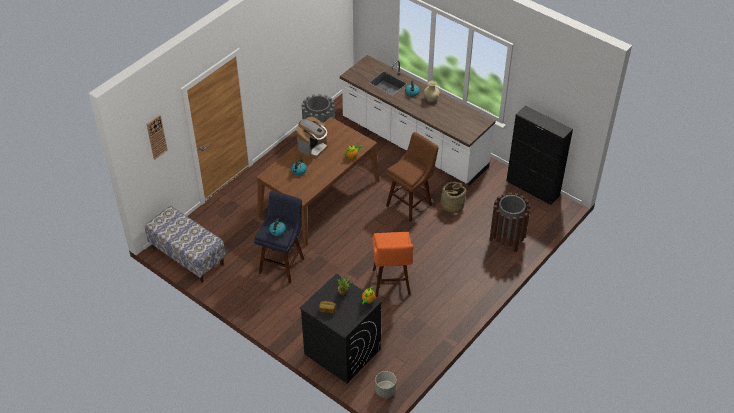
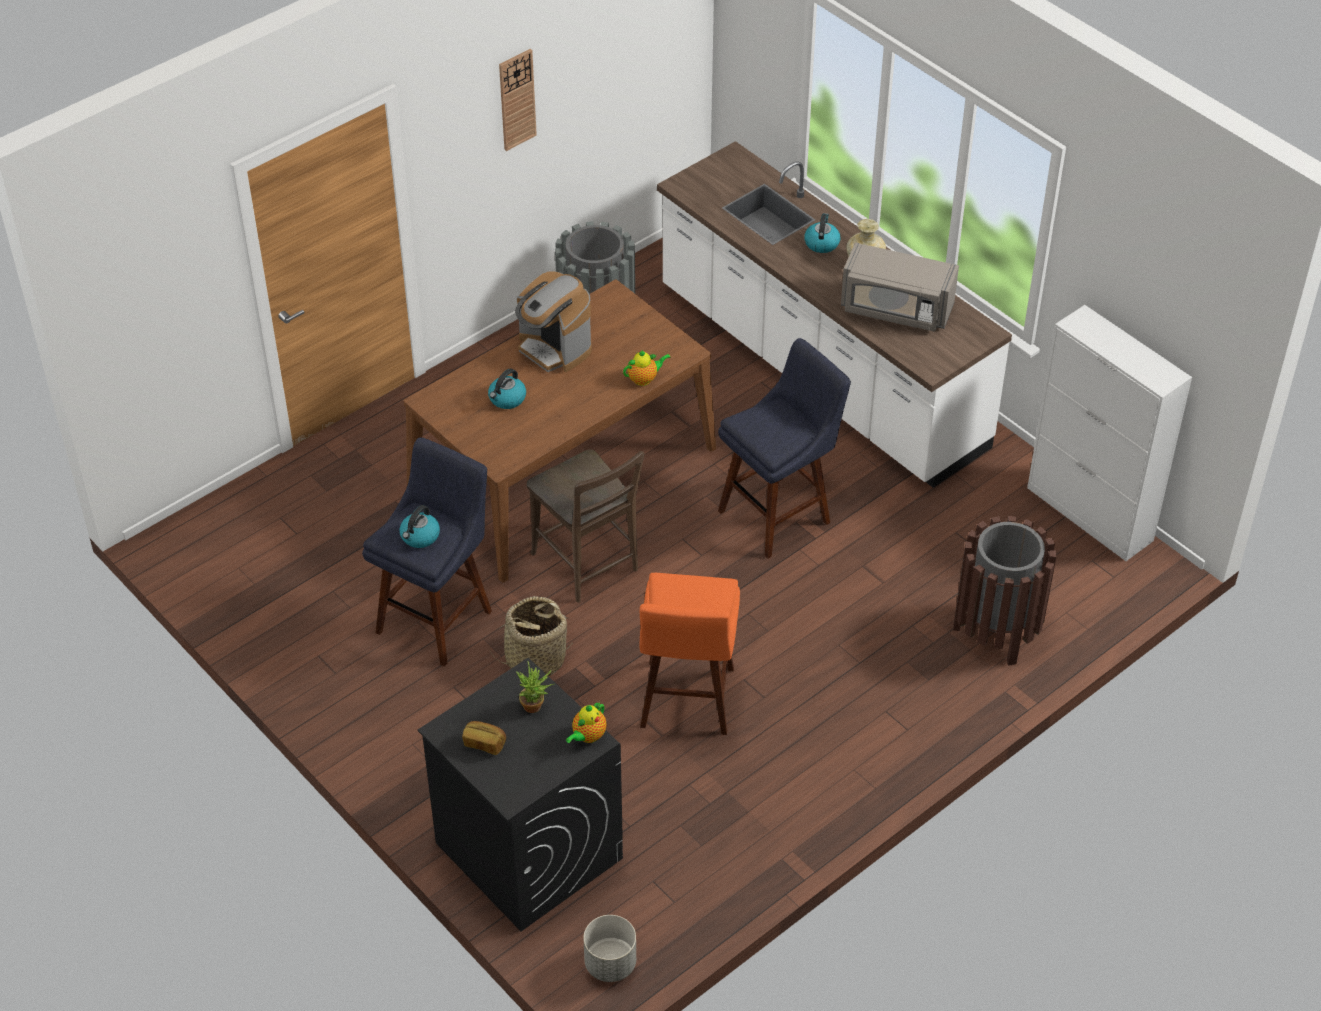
camera: 10 degrees right, 0 degrees up
bench [145,206,226,283] -> none
wall clock [147,115,167,160] -> wall clock moved to [499,49,537,151]
coffee machine [296,117,328,159] -> coffee machine turned 90 degrees clockwise [515,271,592,372]
brown stool [386,132,439,223] -> blue stool [718,338,851,559]
basket [438,182,466,214] -> basket moved to [489,596,574,676]
black cabinet [506,105,573,205] -> white cabinet [1027,305,1192,561]
none -> brown chair [526,449,644,602]
none -> grey microwave [841,242,959,331]

